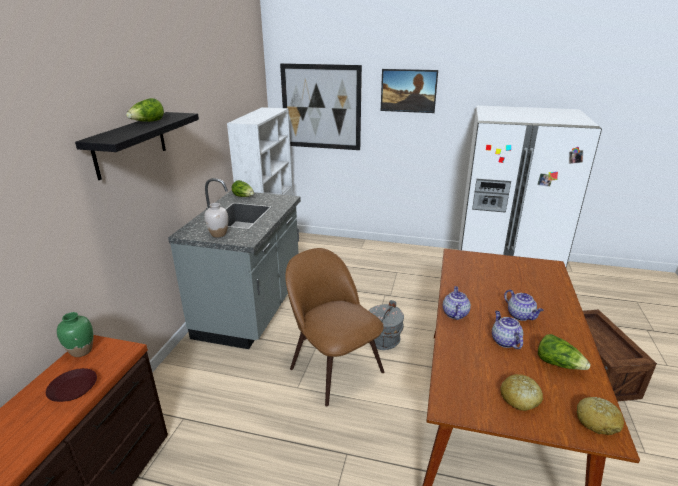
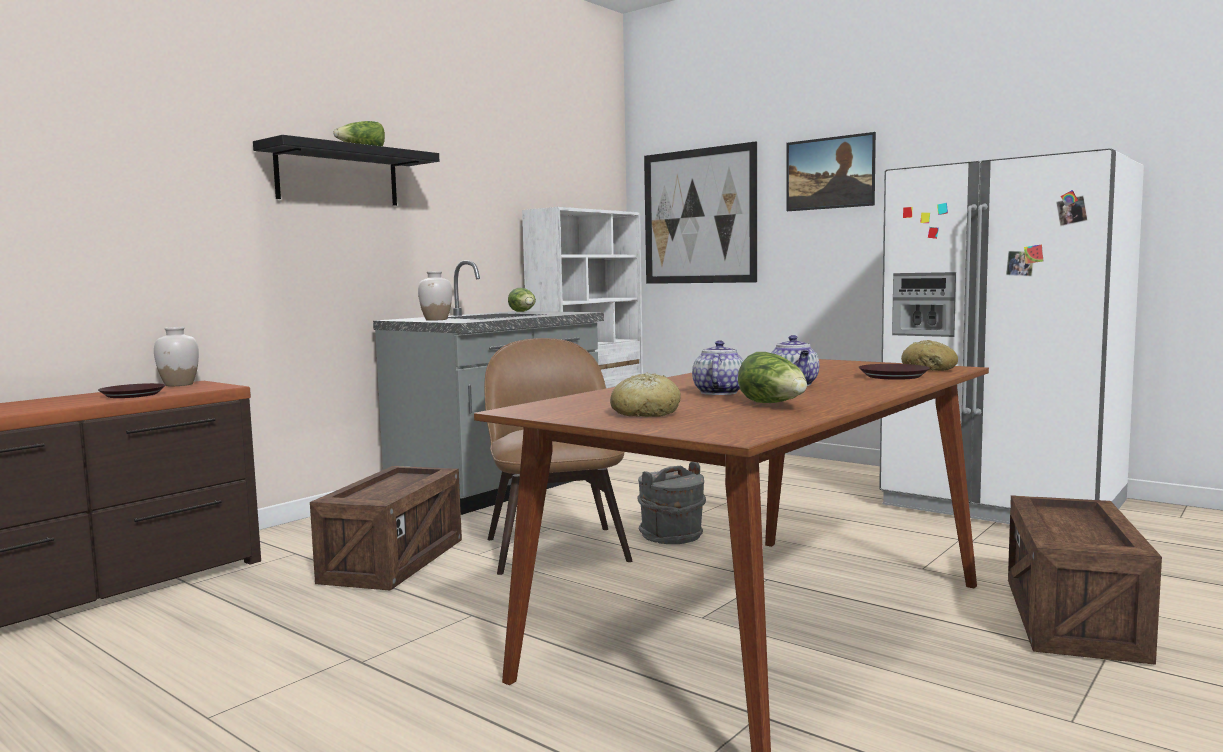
camera: 25 degrees right, 20 degrees down
green vase [57,312,93,357] -> white vase [154,327,199,386]
teapot [443,286,471,320] -> none
bread [577,397,624,435] -> bread moved to [901,340,958,371]
none -> crate [310,466,462,591]
none -> brown plate [858,364,930,380]

